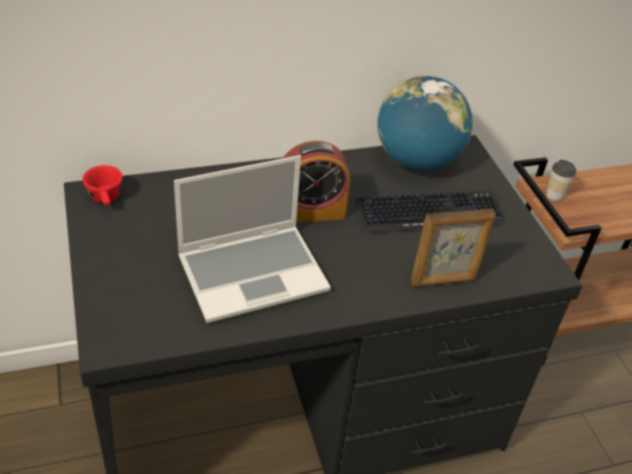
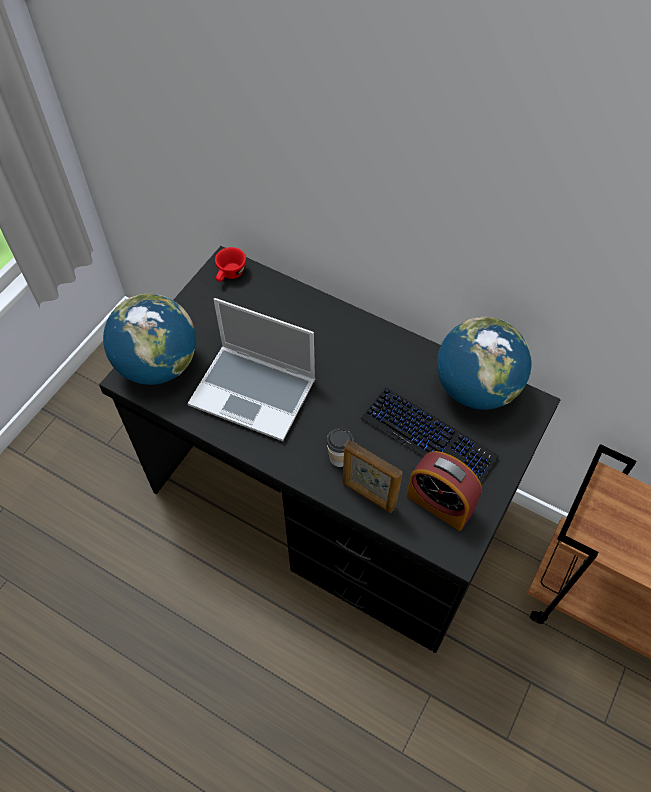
camera: 50 degrees right, 15 degrees up
alarm clock [283,141,350,222] -> alarm clock moved to [407,451,482,531]
cup [546,160,576,201] -> cup moved to [326,428,354,467]
none -> globe [103,294,196,385]

